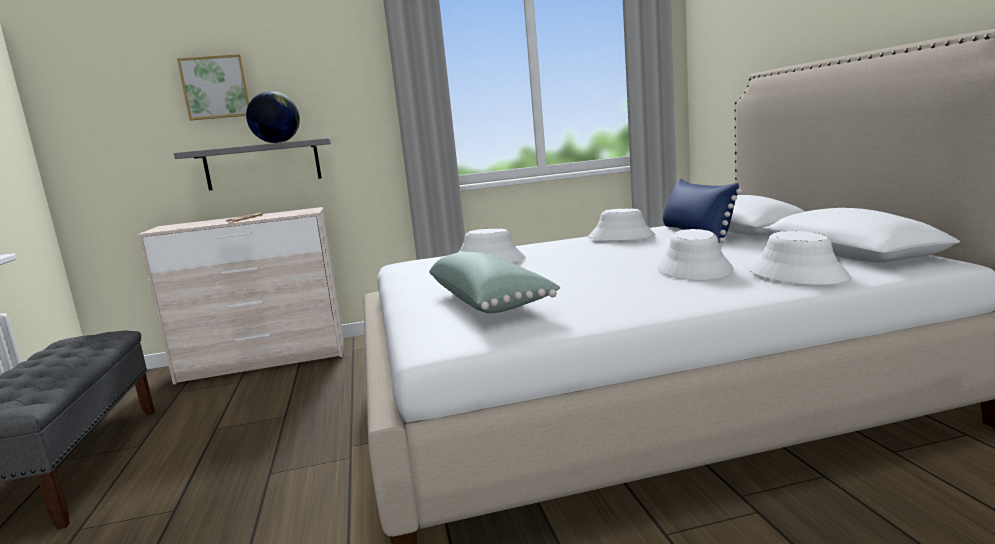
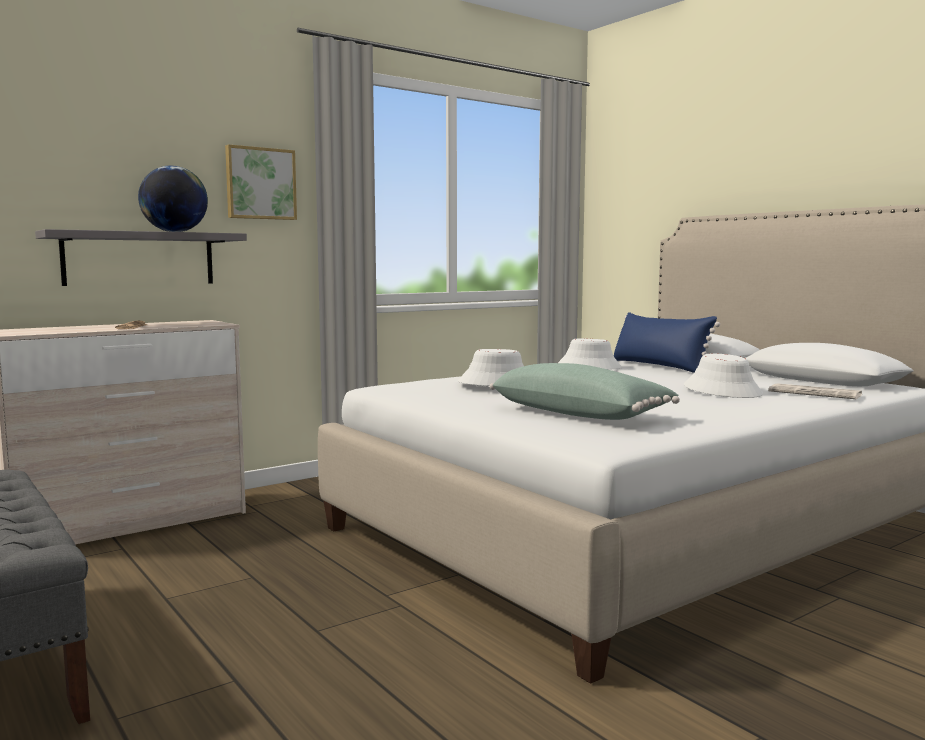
camera: 25 degrees left, 5 degrees down
picture [177,54,250,120] -> picture moved to [225,144,297,220]
white hat [748,231,851,285] -> newspaper [768,383,862,399]

